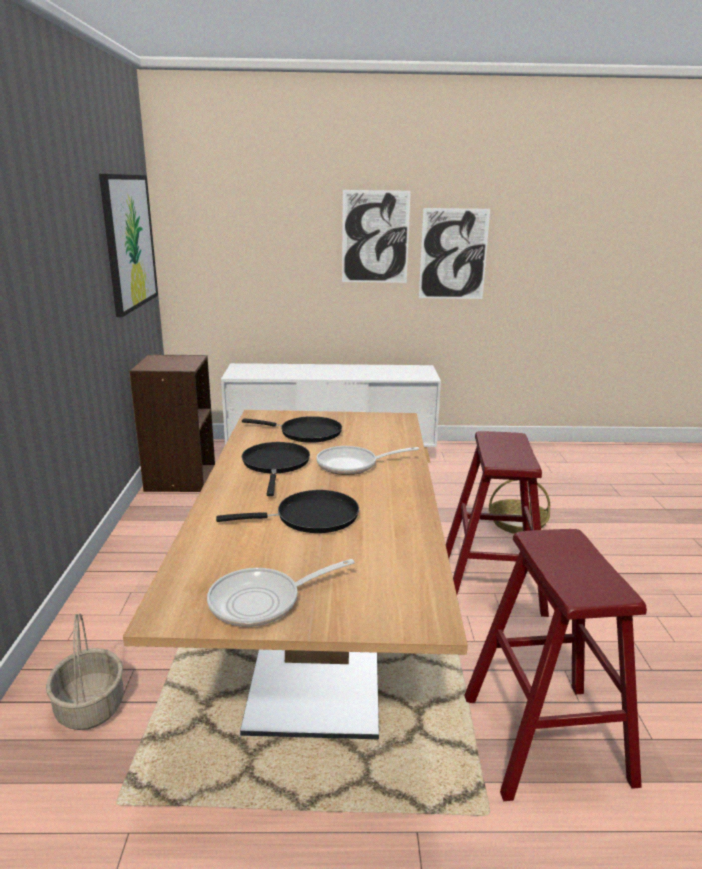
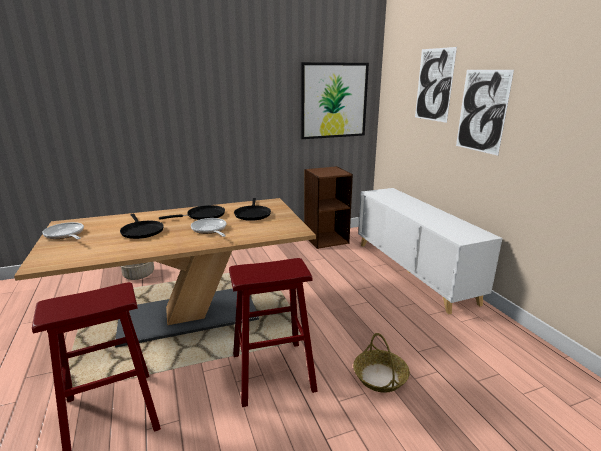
camera: 70 degrees right, 0 degrees up
picture [419,208,490,299] -> picture moved to [415,47,457,123]

